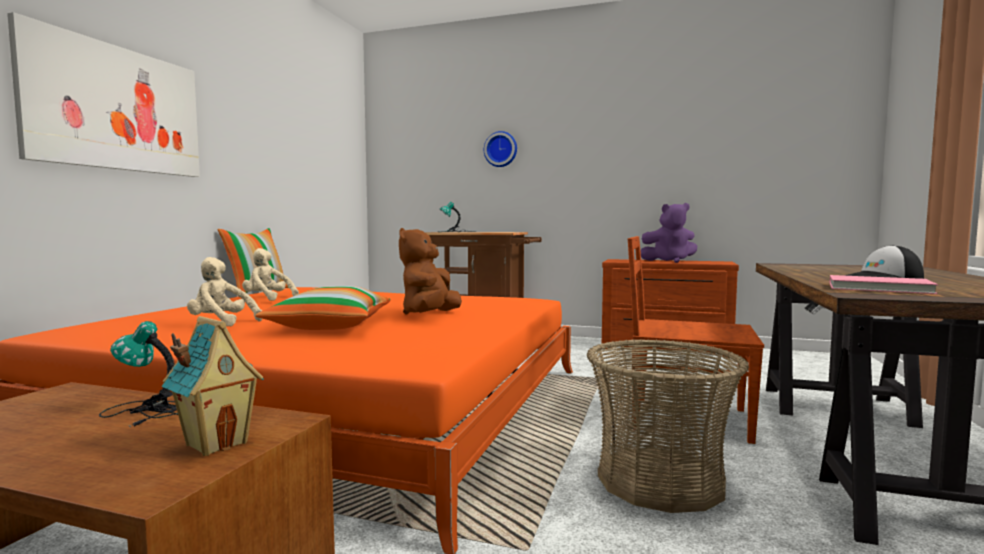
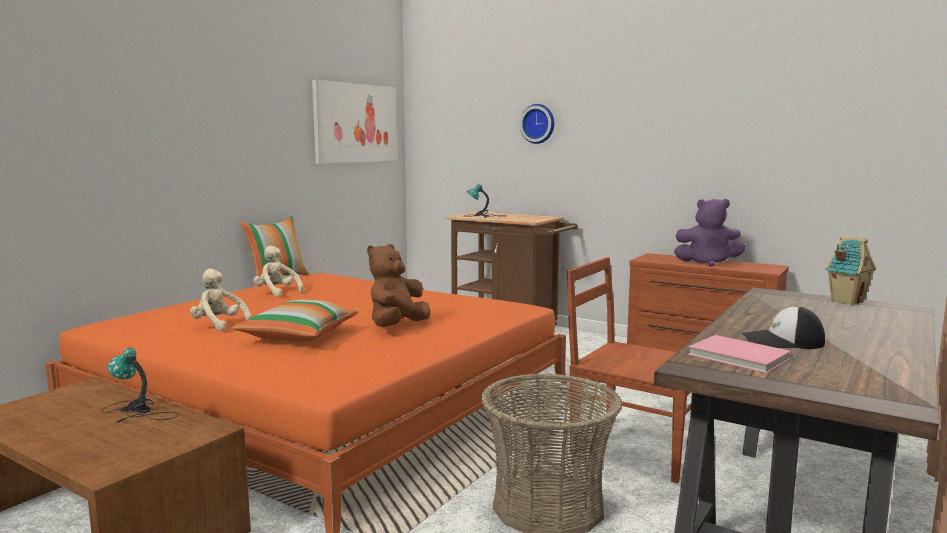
camera: 15 degrees right, 5 degrees up
picture [7,12,200,177] -> picture moved to [312,80,397,164]
toy house [162,316,264,456] -> toy house moved to [825,236,876,306]

